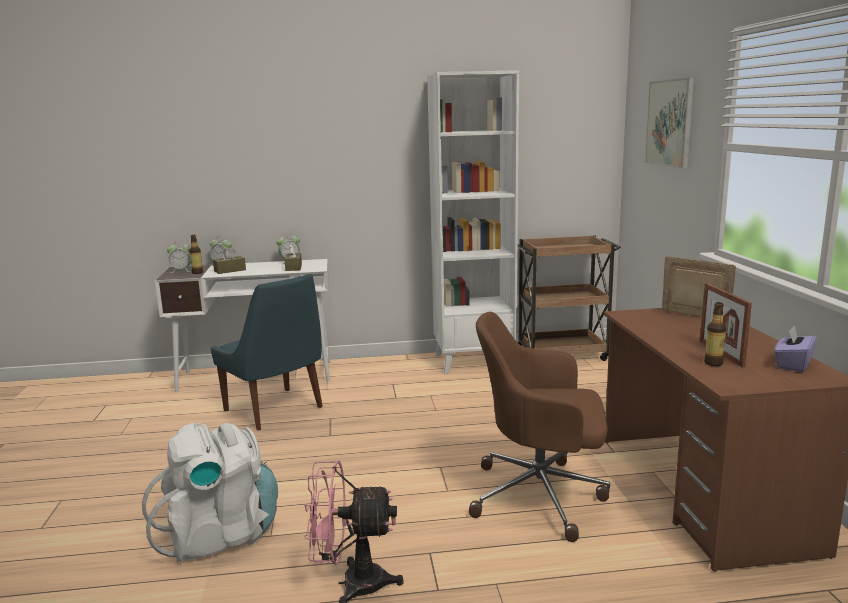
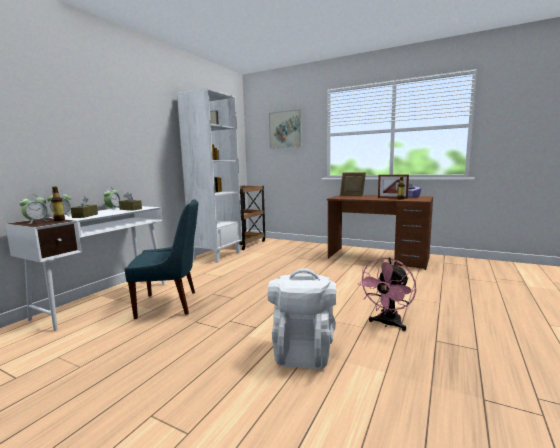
camera: 55 degrees left, 5 degrees down
brown office chair [469,312,610,542] -> none

